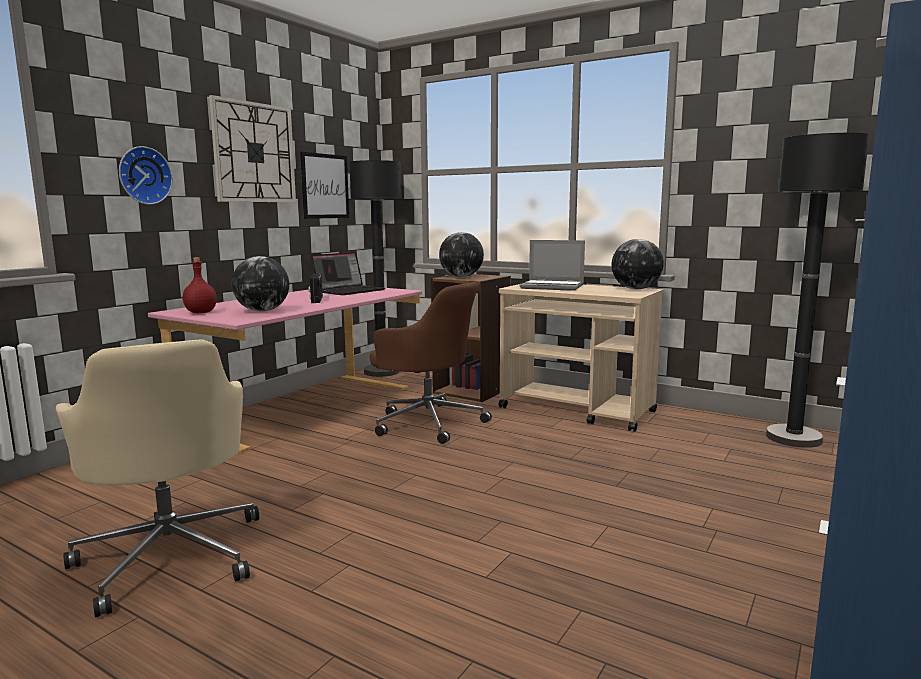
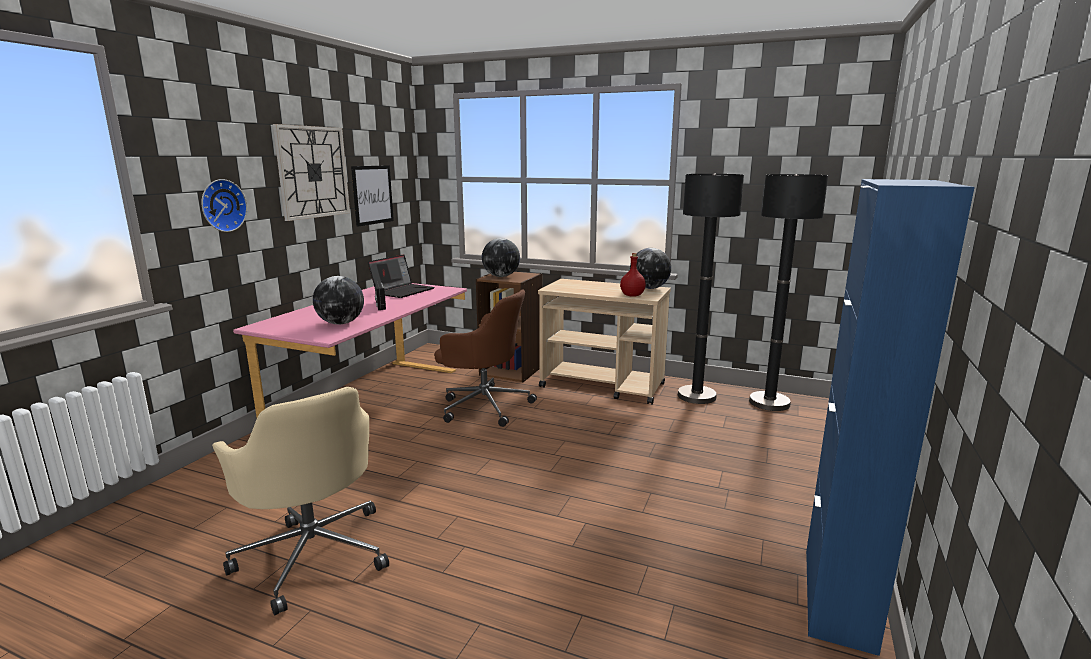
camera: 10 degrees left, 5 degrees up
red bottle [183,257,217,313] -> red bottle moved to [620,253,646,297]
black floor lamp [349,160,402,377] -> black floor lamp moved to [678,174,744,404]
laptop [520,240,585,291] -> none

